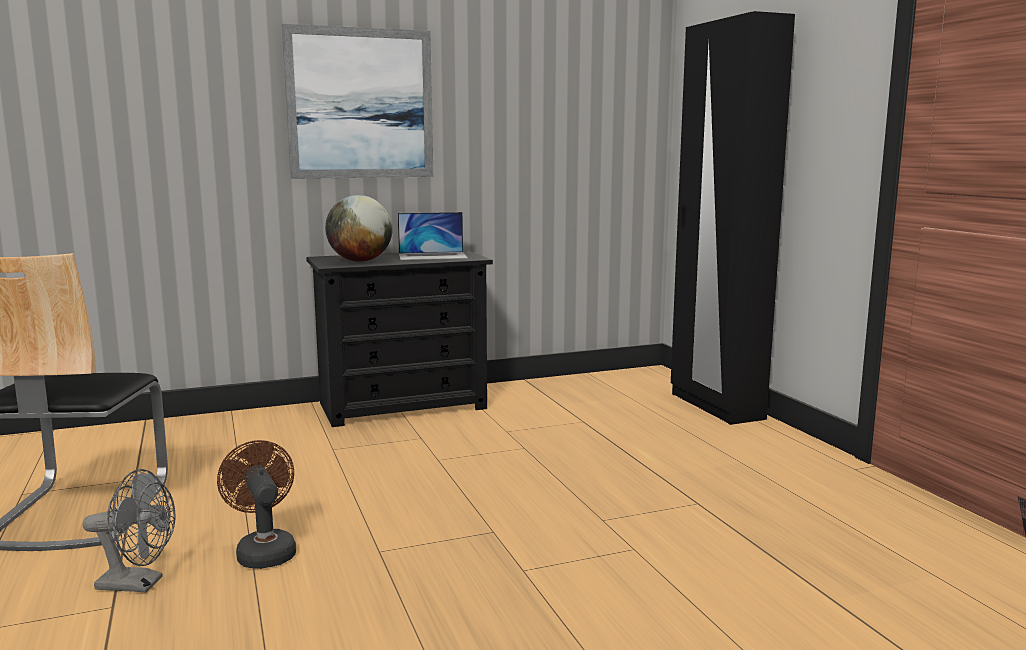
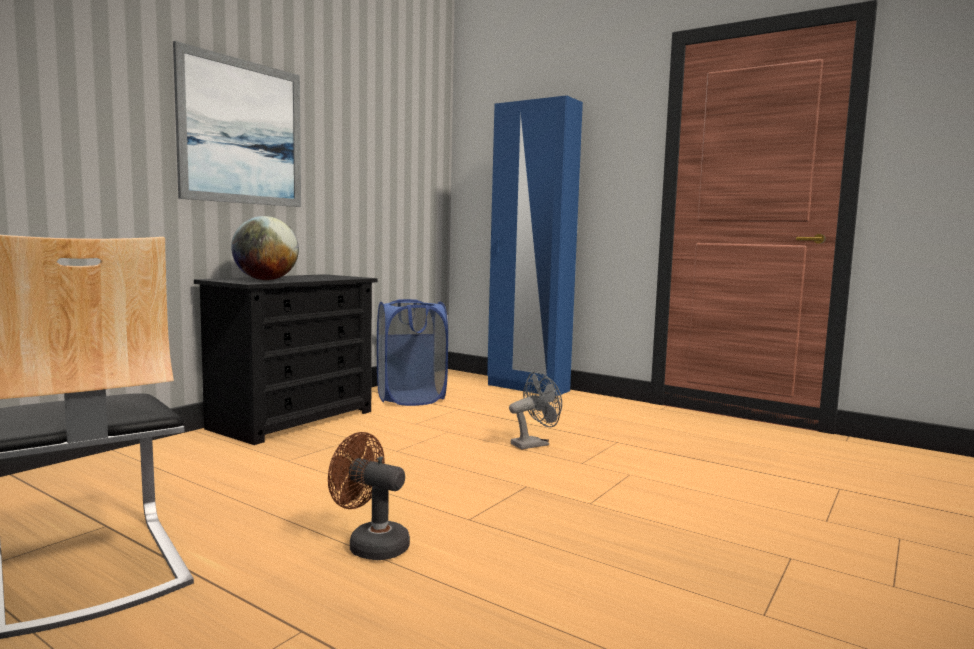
camera: 35 degrees left, 5 degrees down
grey fan [83,469,175,593] -> grey fan moved to [509,371,562,450]
laptop [398,212,468,260] -> none
black wardrobe [671,11,795,425] -> blue wardrobe [487,96,583,395]
none -> blue laundry basket [377,299,448,406]

